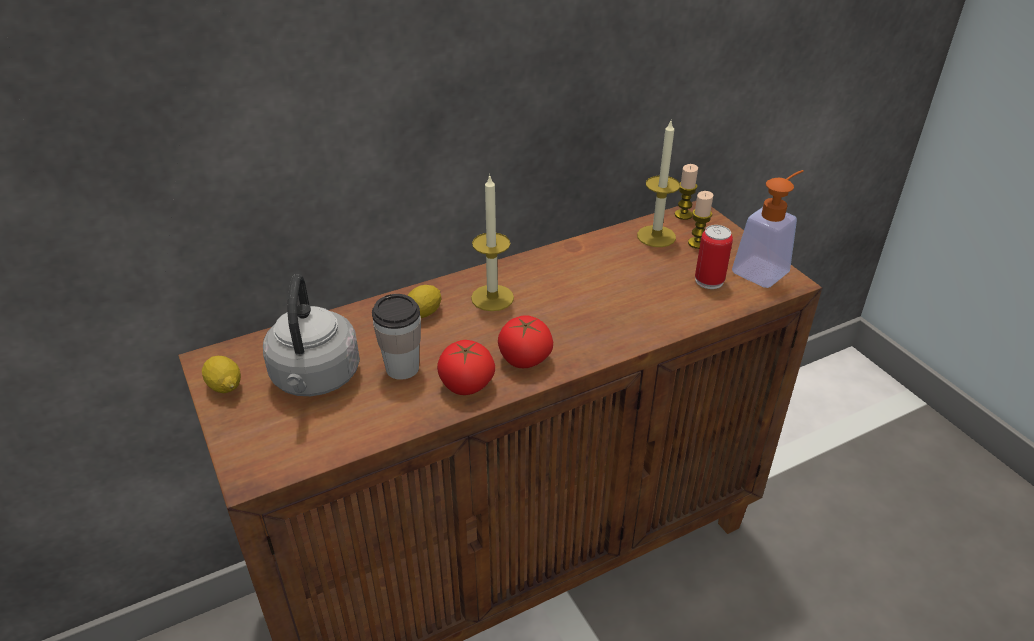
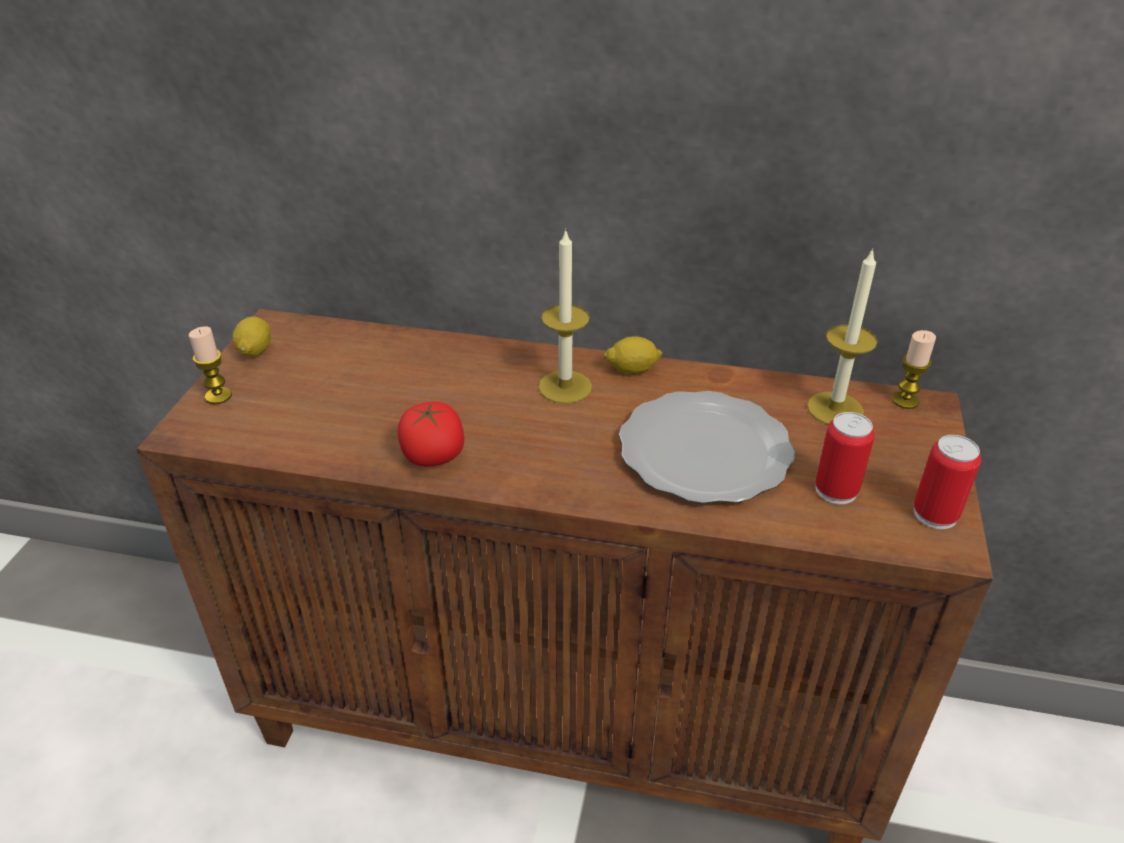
camera: 40 degrees right, 0 degrees up
grey kettle [263,274,360,396] -> none
cup [372,294,421,380] -> none
lemon [407,285,441,318] -> lemon moved to [604,337,663,374]
tomato [498,315,553,368] -> none
candle [688,191,713,249] -> candle moved to [189,326,232,404]
soap dispenser [732,170,804,288] -> can [914,435,981,529]
none -> plate [619,391,795,503]

